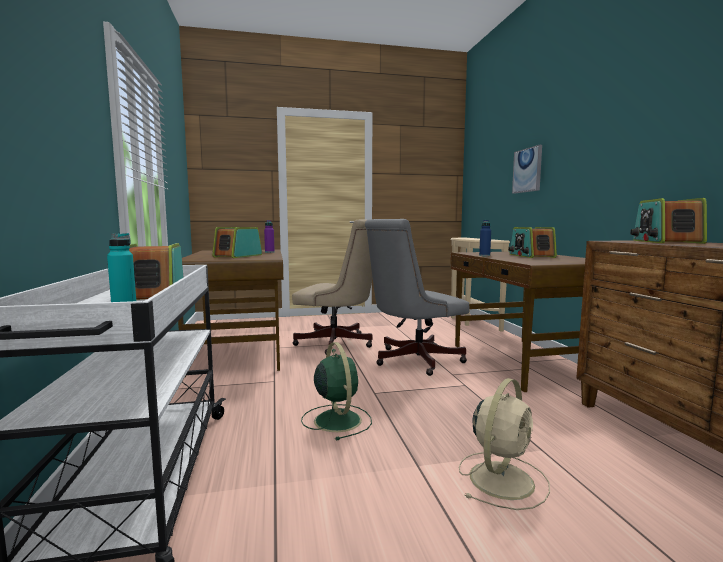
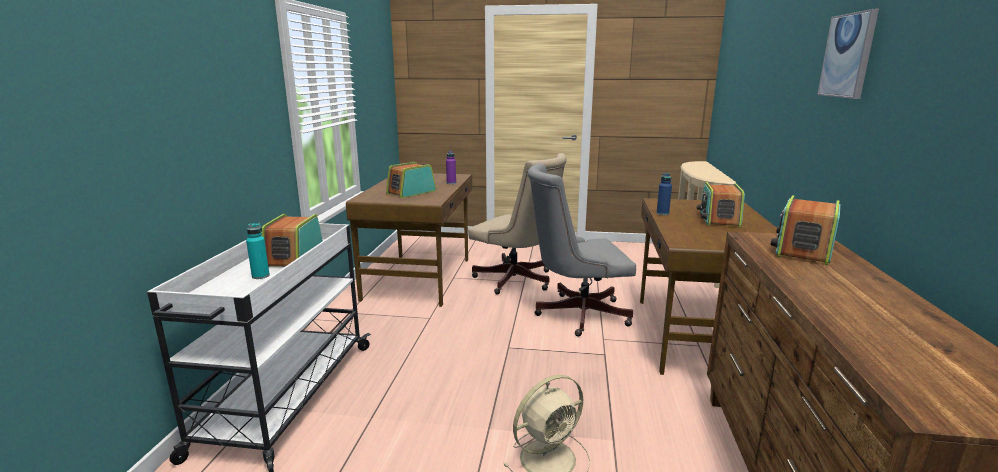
camera: 20 degrees right, 10 degrees up
green fan [301,342,372,440] -> none
picture [512,145,542,194] -> picture moved to [817,9,879,99]

